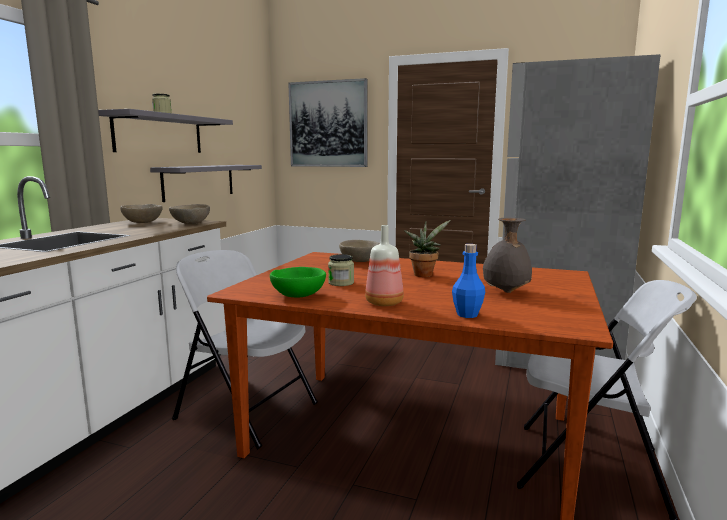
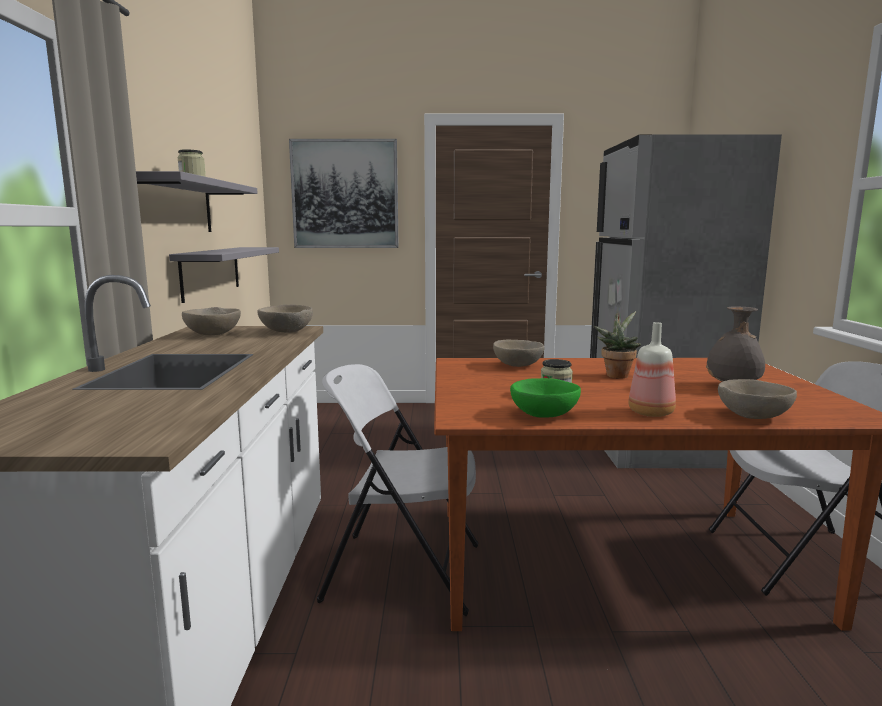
camera: 20 degrees left, 0 degrees up
blue bottle [452,244,485,318] -> beige bowl [718,379,797,419]

